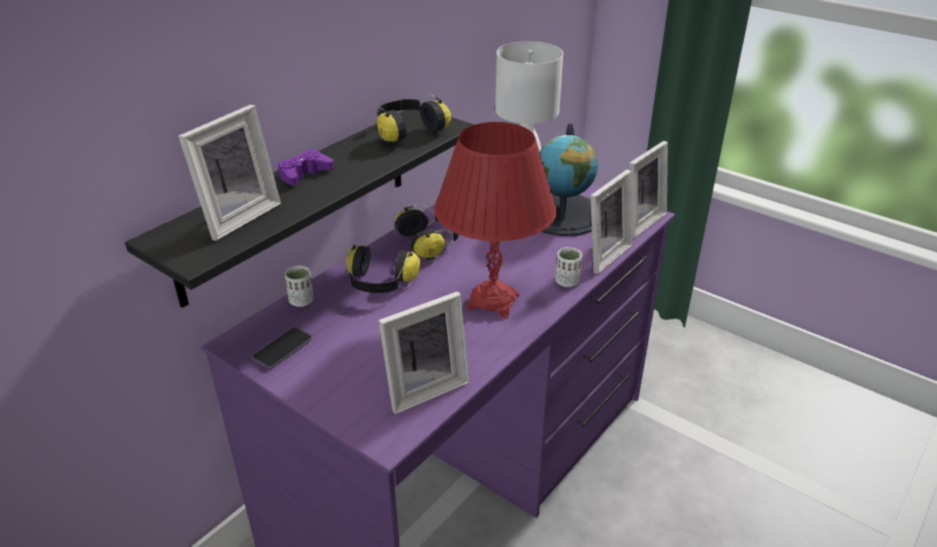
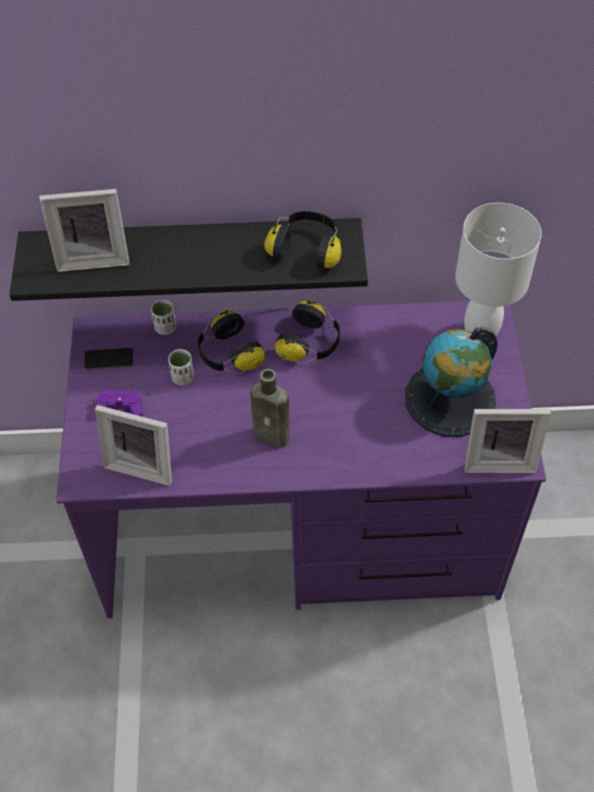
camera: 50 degrees right, 20 degrees up
purple game controller [278,150,334,185] -> purple game controller moved to [94,389,143,417]
red table lamp [434,122,557,319] -> brown bottle [250,369,290,448]
white cup [555,247,582,287] -> white cup moved to [168,349,194,385]
picture frame [590,169,633,274] -> none

